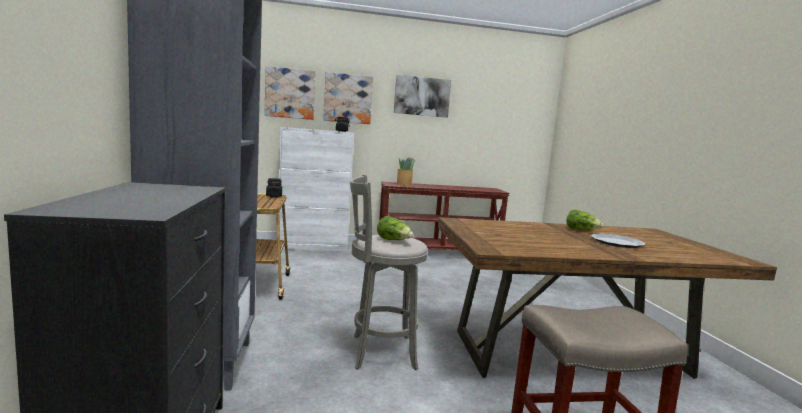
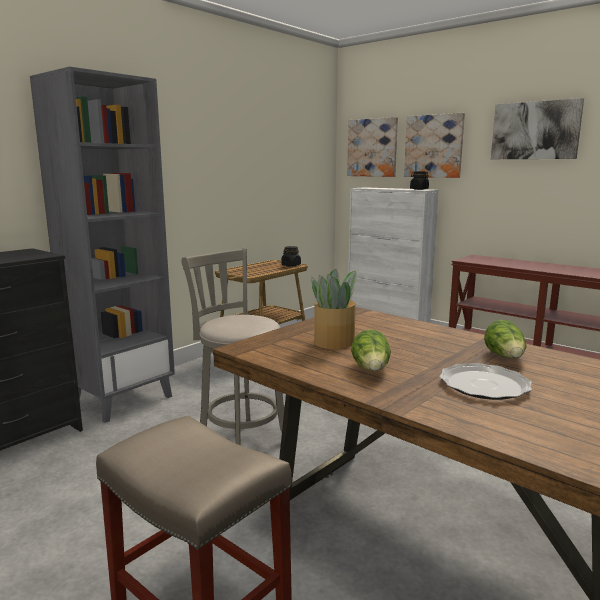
camera: 50 degrees right, 5 degrees up
lettuce [377,216,413,240] -> lettuce moved to [351,329,391,371]
potted plant [397,157,415,186] -> potted plant moved to [311,269,357,349]

